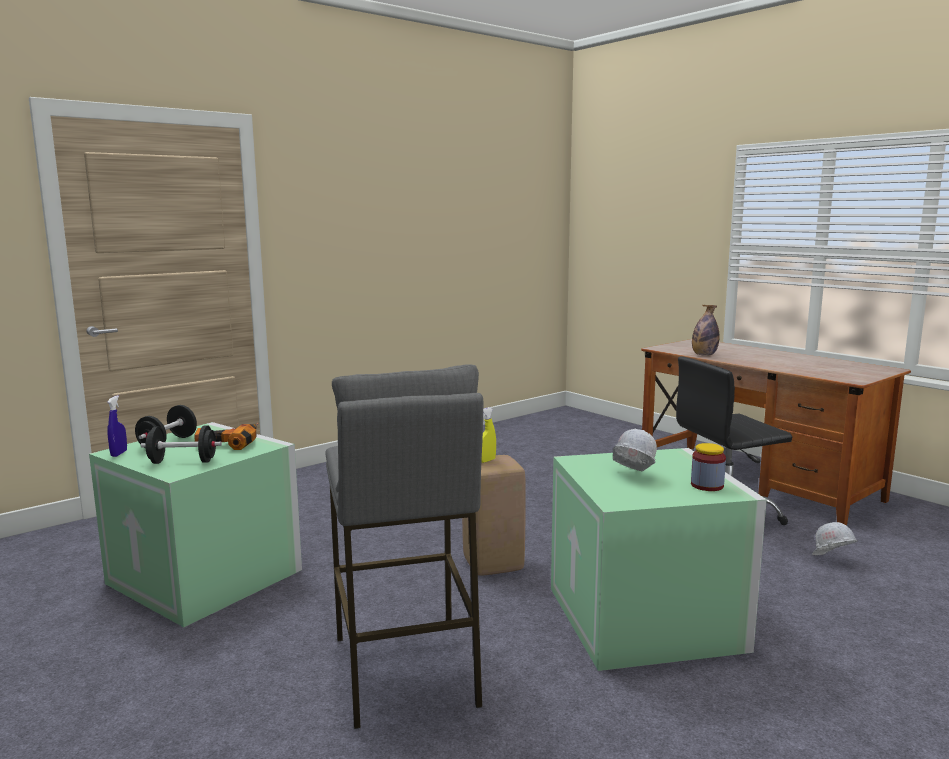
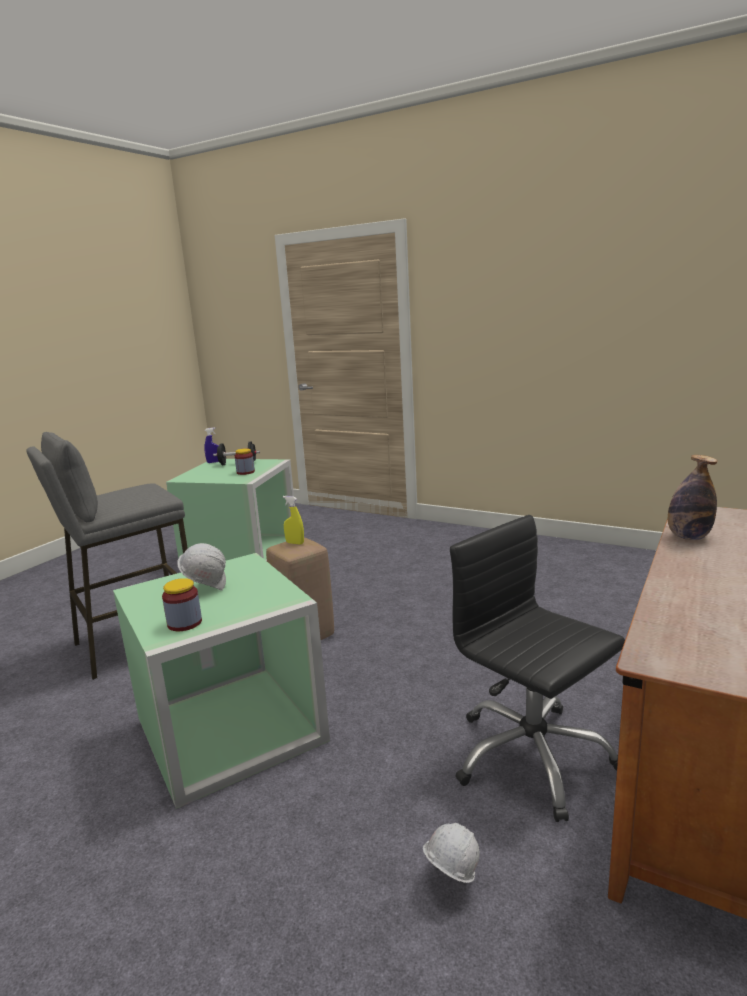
camera: 70 degrees right, 5 degrees up
black dumbbell [141,426,222,464] -> none
power drill [194,423,259,450] -> jar [235,448,255,475]

